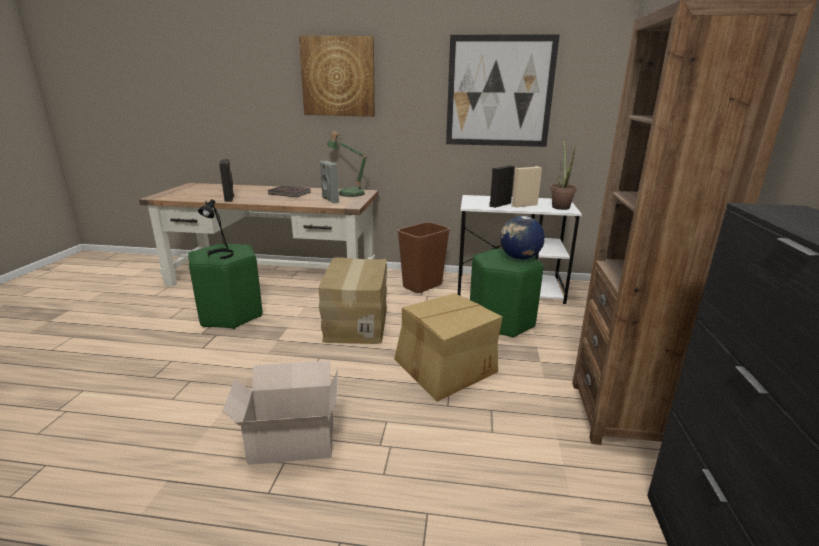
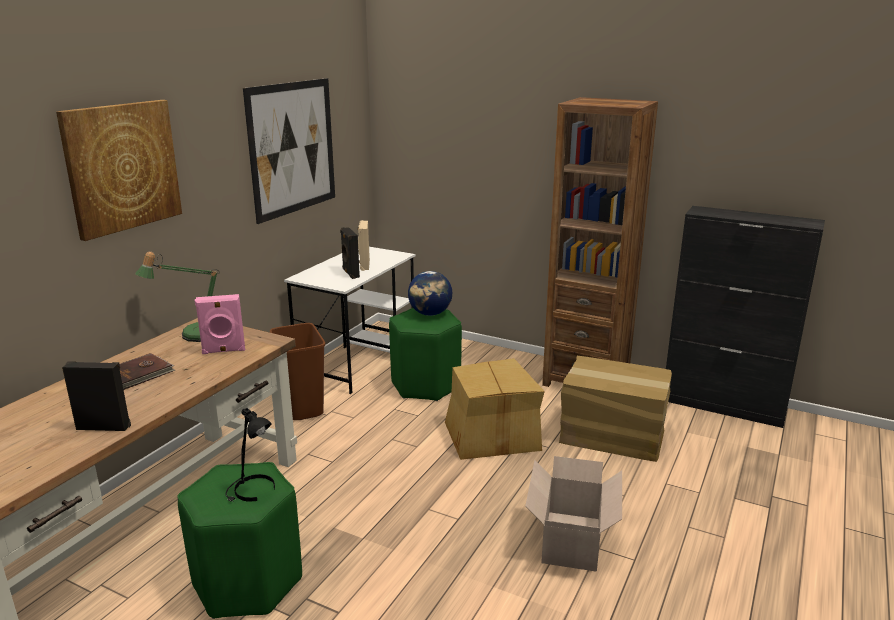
camera: 70 degrees left, 0 degrees up
cardboard box [318,257,387,344] -> cardboard box moved to [559,356,672,462]
grey speaker [320,161,339,204] -> pink speaker [195,294,245,354]
potted plant [550,138,577,210] -> none

